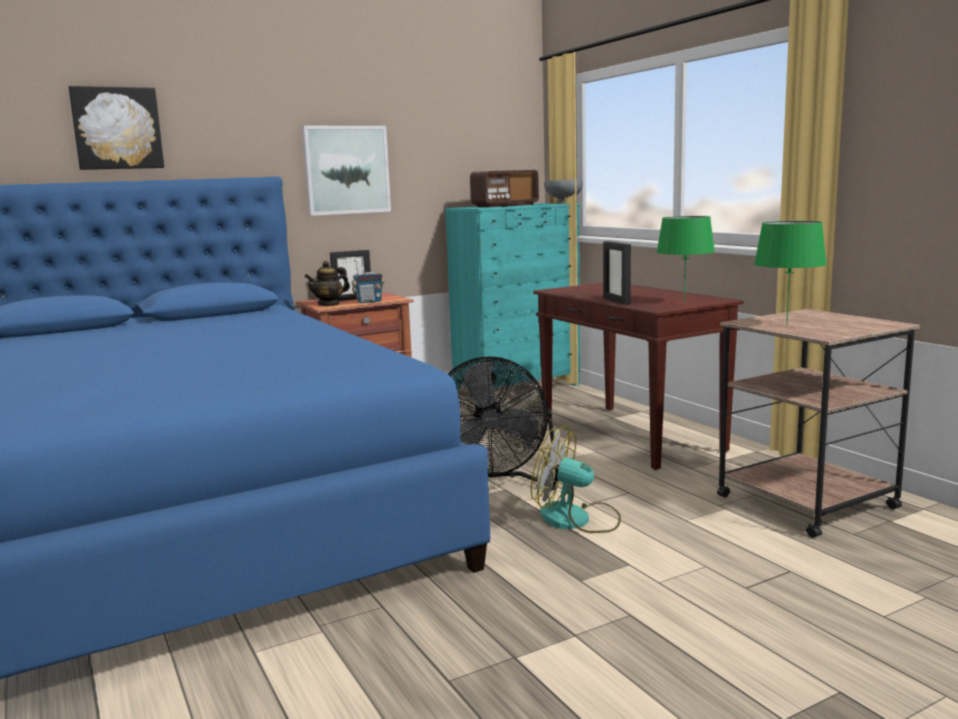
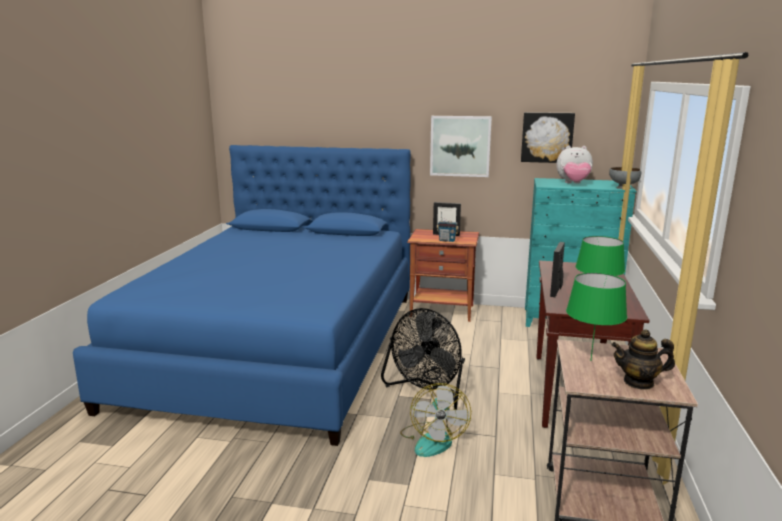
camera: 40 degrees right, 5 degrees up
picture [68,86,164,170] -> picture moved to [521,112,575,163]
teapot [304,261,350,306] -> teapot moved to [611,330,675,390]
radio [470,170,539,207] -> plush toy [556,145,593,184]
fan [531,425,621,533] -> fan turned 150 degrees counterclockwise [400,383,471,457]

